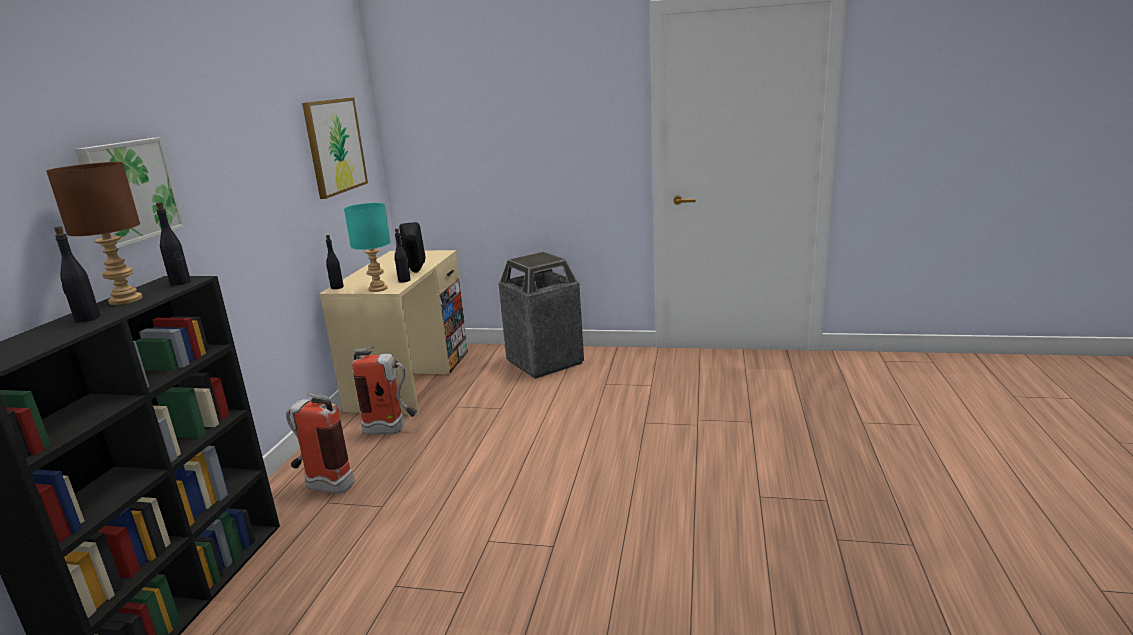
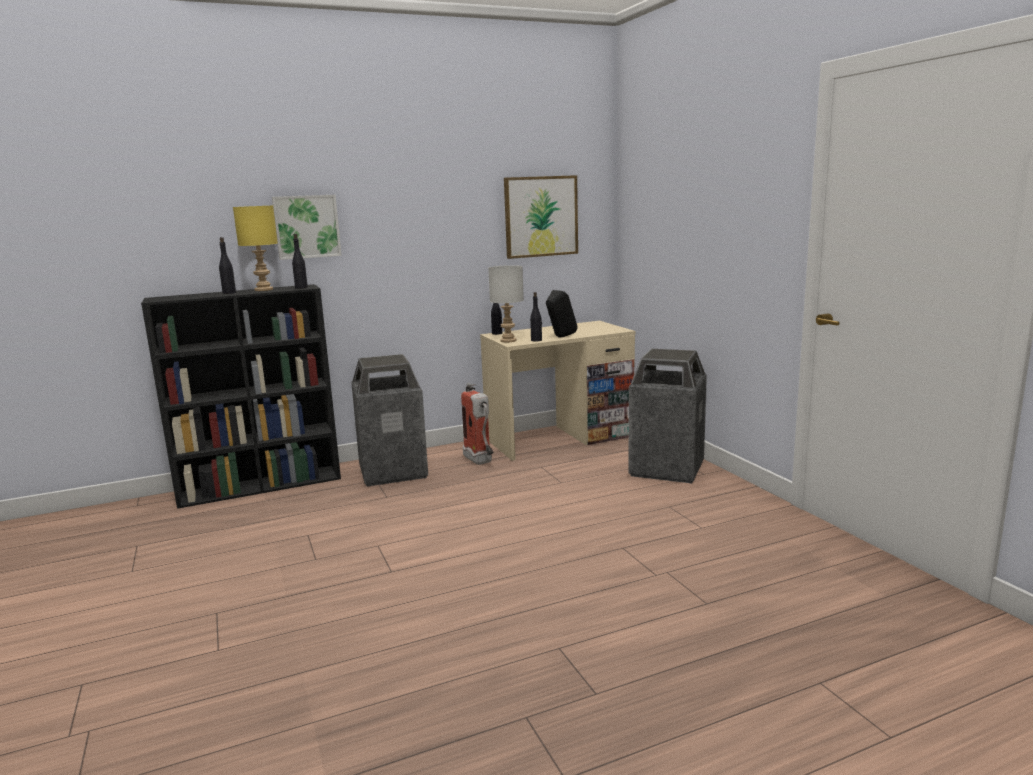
camera: 55 degrees right, 5 degrees down
brown table lamp [46,162,143,305] -> yellow table lamp [233,206,278,291]
fire extinguisher [286,393,355,494] -> trash can [351,354,428,486]
turquoise table lamp [344,203,391,292] -> grey table lamp [488,265,524,342]

